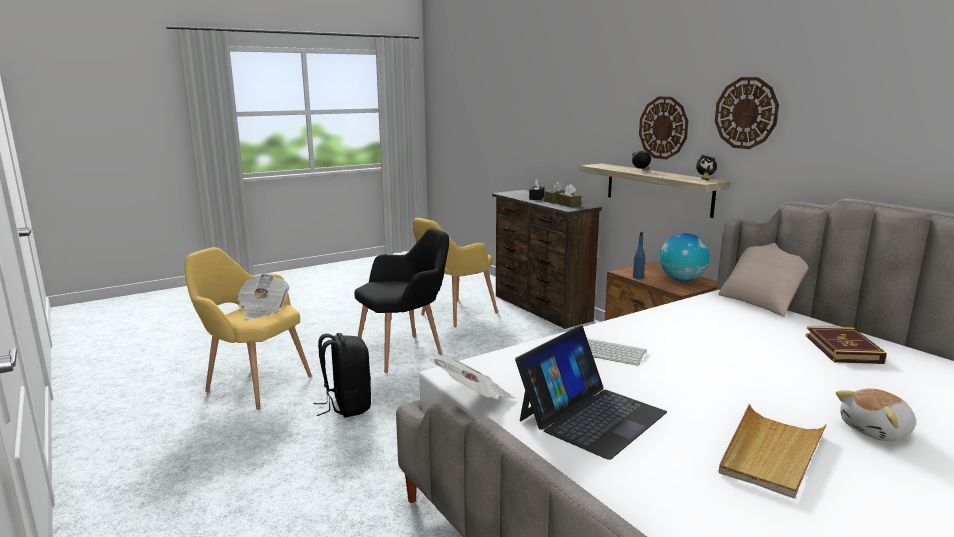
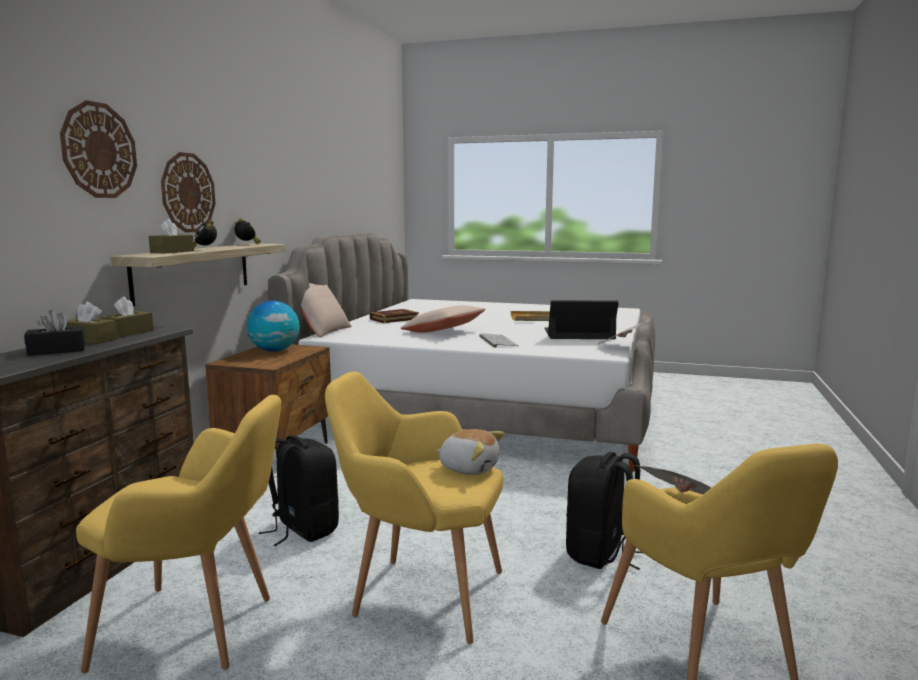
camera: 130 degrees left, 5 degrees down
black armchair [354,228,449,373] -> yellow armchair [325,372,503,644]
blue bottle [633,232,646,279] -> none
wall clock [715,77,779,149] -> wall clock moved to [60,100,137,198]
plush toy [836,389,916,441] -> plush toy moved to [436,429,504,475]
none -> brown tissue box [149,219,194,254]
none -> black backpack [259,436,339,546]
none -> beige pillow [401,305,486,333]

